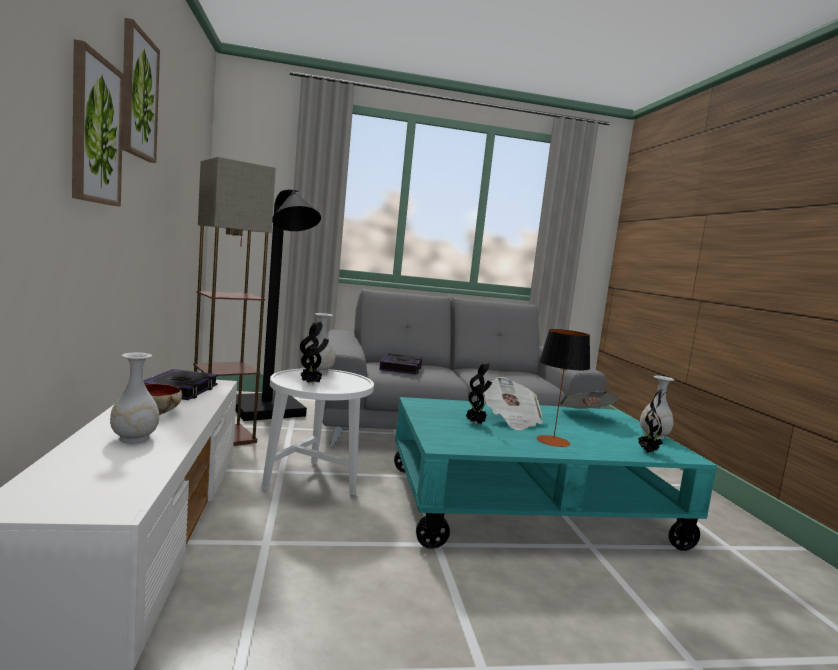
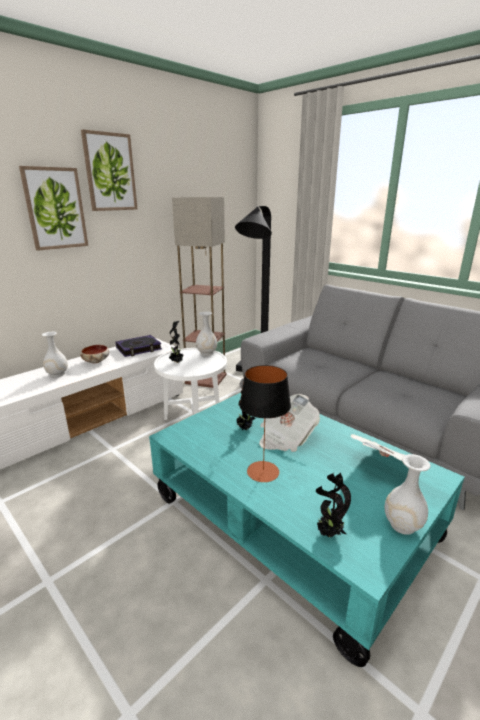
camera: 55 degrees right, 15 degrees up
book [379,353,422,374] -> none

